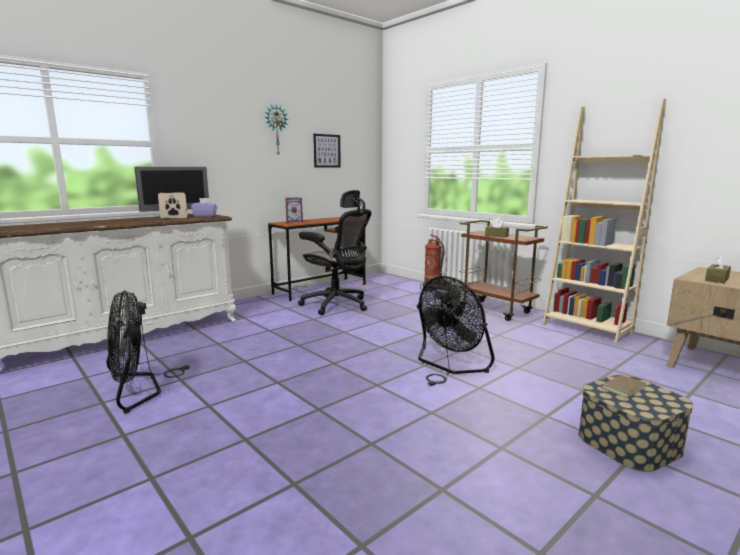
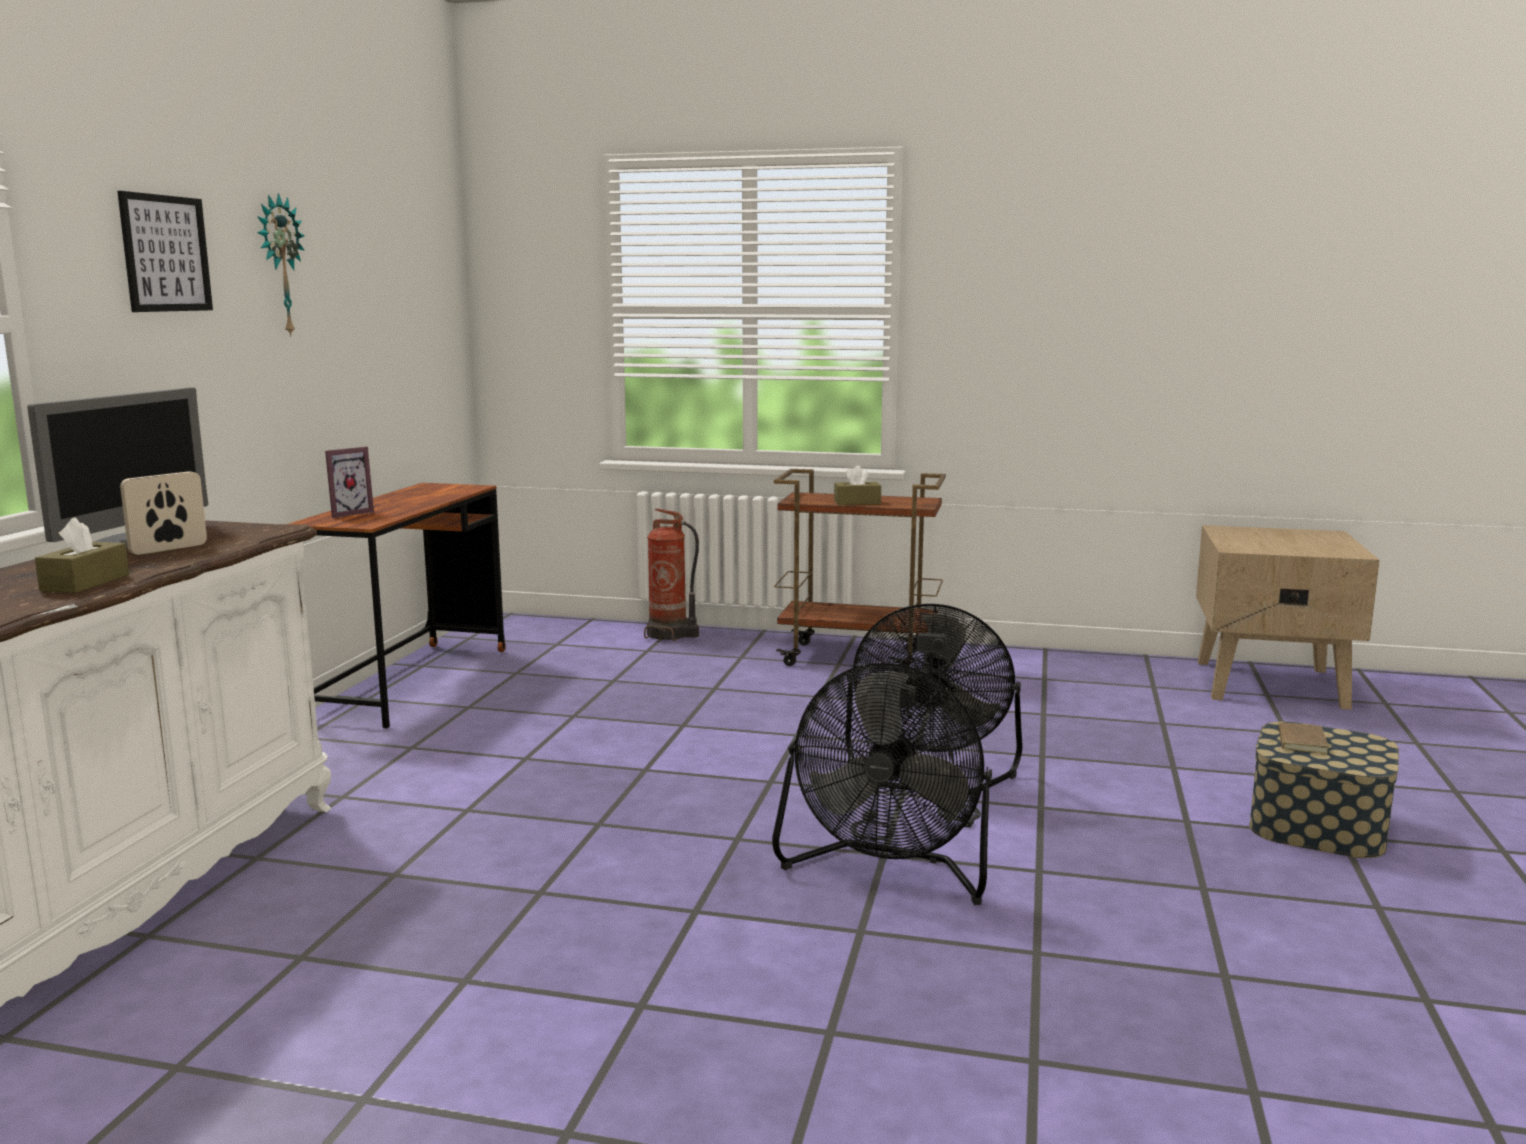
camera: 35 degrees left, 0 degrees up
black fan [107,291,190,414] -> black fan moved to [772,663,992,905]
purple tissue box [191,198,217,217] -> none
office chair [298,190,371,315] -> none
picture [313,134,341,168] -> picture moved to [117,191,213,312]
beige bookcase [543,98,666,343] -> none
brown tissue box [705,255,731,283] -> brown tissue box moved to [35,517,129,593]

